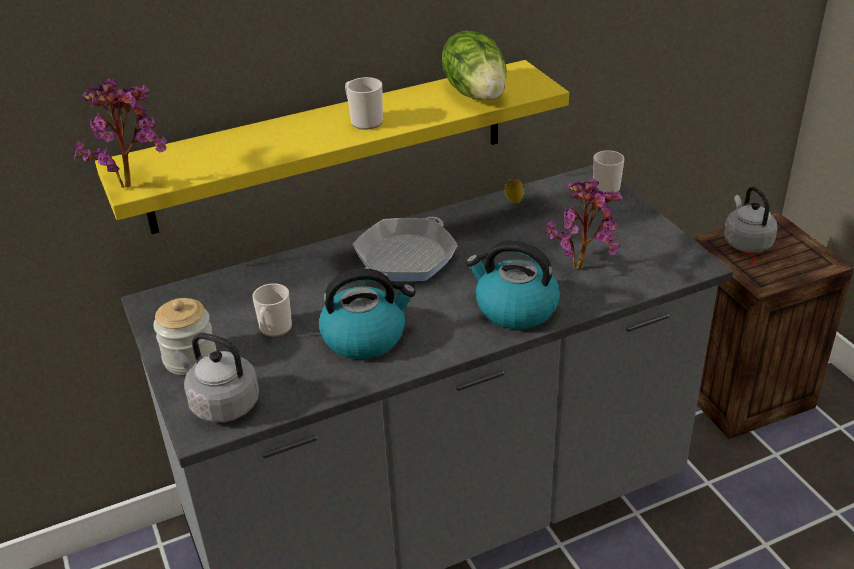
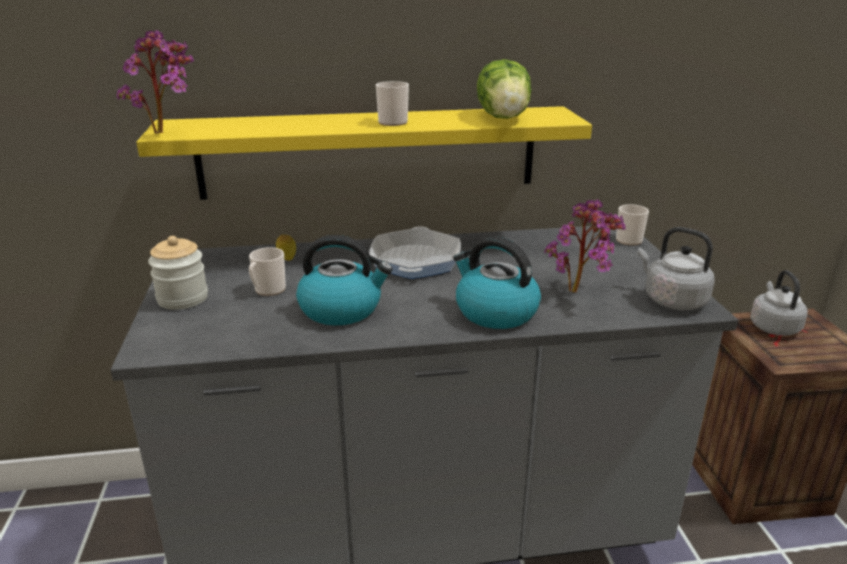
camera: 15 degrees right, 10 degrees down
grey kettle [174,333,259,423] -> grey kettle moved to [638,227,715,310]
frying pan [352,217,458,282] -> frying pan turned 45 degrees counterclockwise [369,226,461,279]
lemon [504,179,524,204] -> lemon moved to [276,235,296,261]

